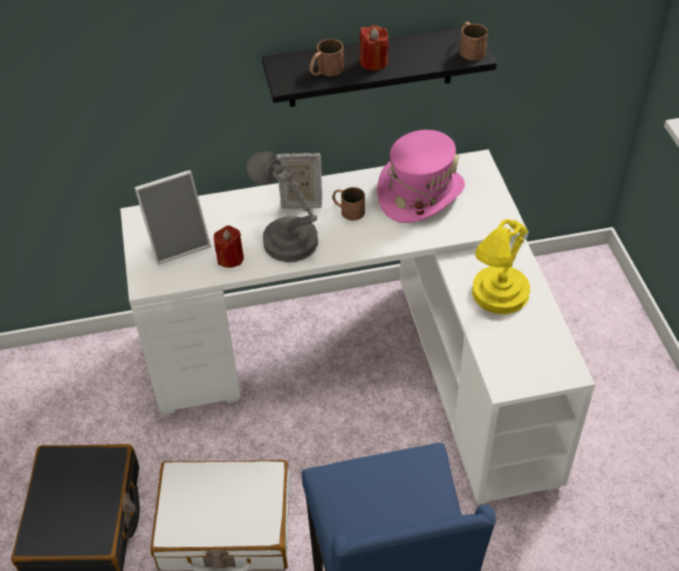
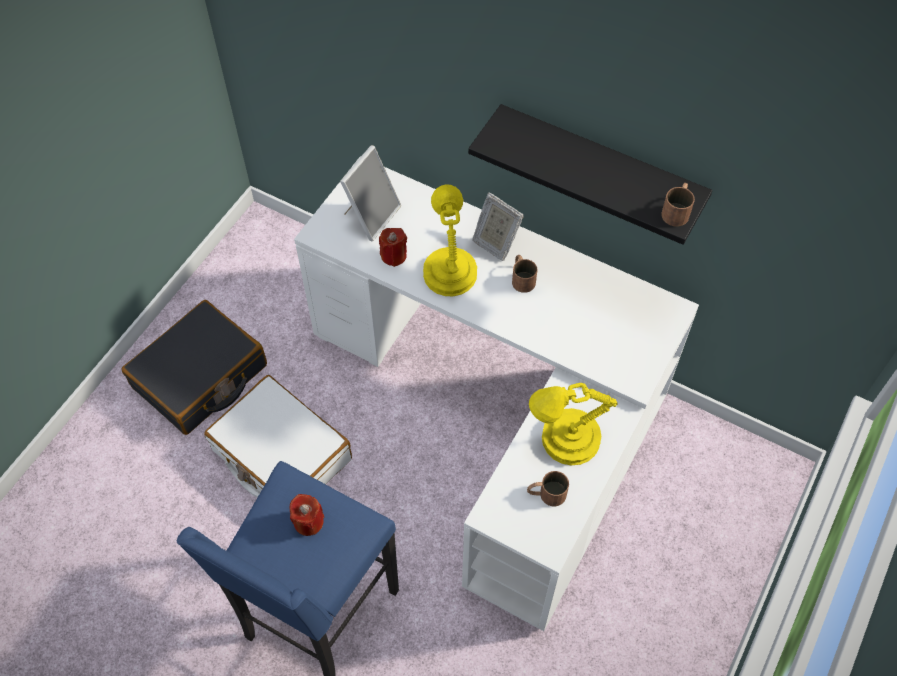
camera: 40 degrees right, 10 degrees up
picture frame [135,170,211,265] -> picture frame turned 75 degrees counterclockwise [340,145,401,241]
grey table lamp [247,151,318,262] -> yellow table lamp [423,184,477,296]
brown mug [310,39,344,76] -> brown mug moved to [527,471,569,506]
red candle [359,25,389,71] -> red candle moved to [290,494,324,536]
pink hat [377,130,465,223] -> none

